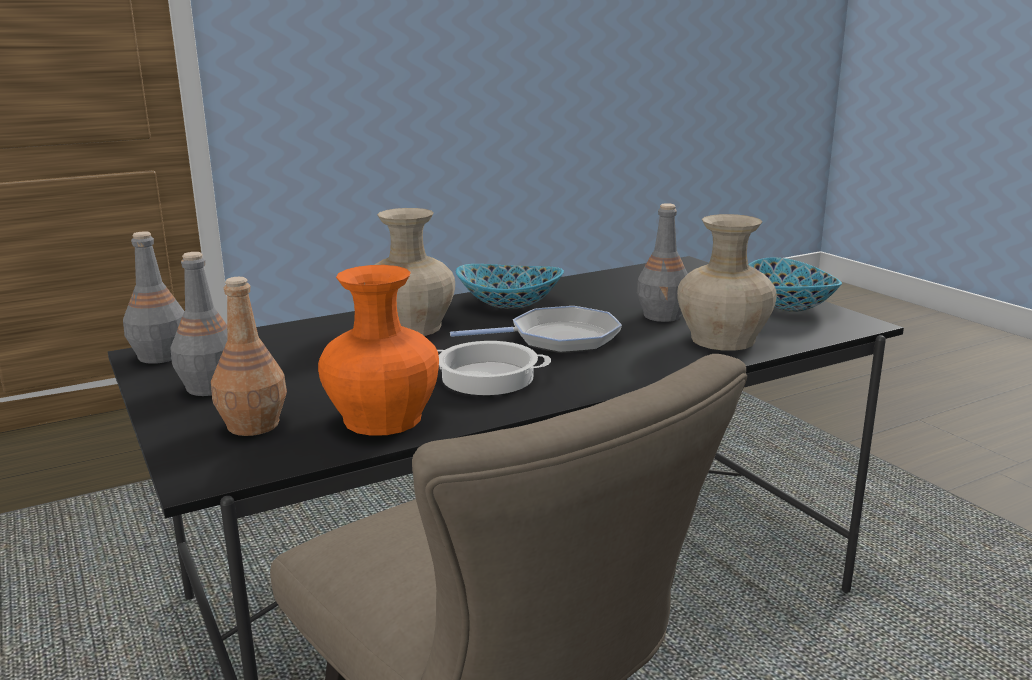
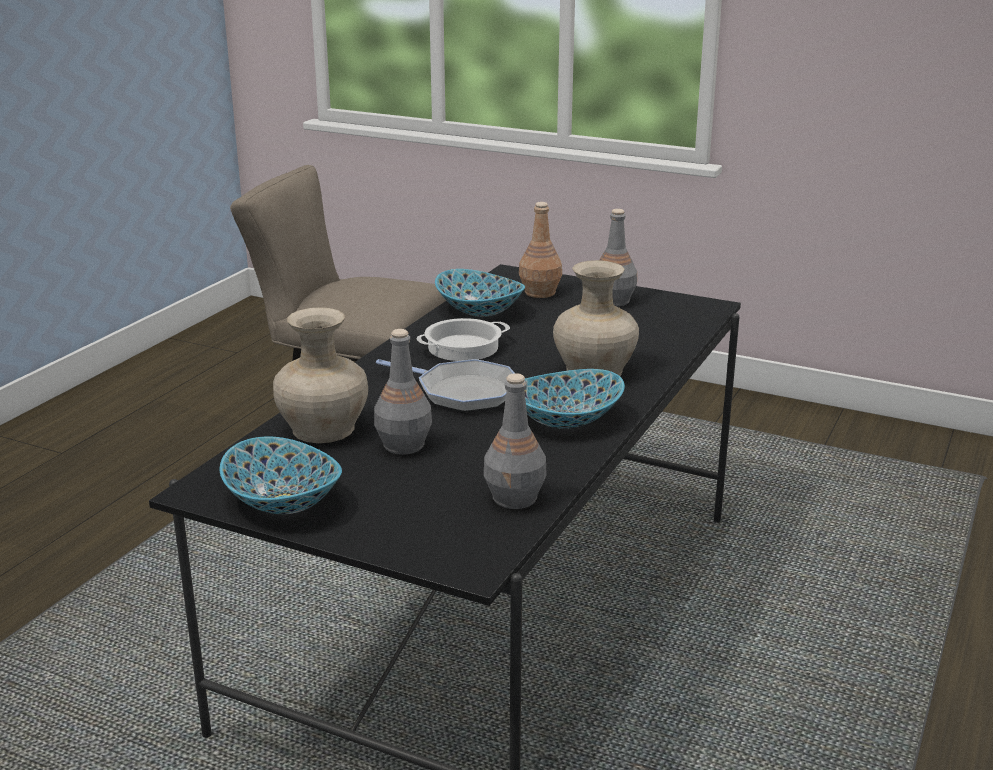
camera: 145 degrees right, 5 degrees up
grey bottle [123,231,184,364] -> grey bottle moved to [484,373,547,509]
orange vase [318,265,439,436] -> bowl [435,269,525,317]
frying pan [450,306,622,353] -> frying pan turned 105 degrees counterclockwise [376,359,514,412]

